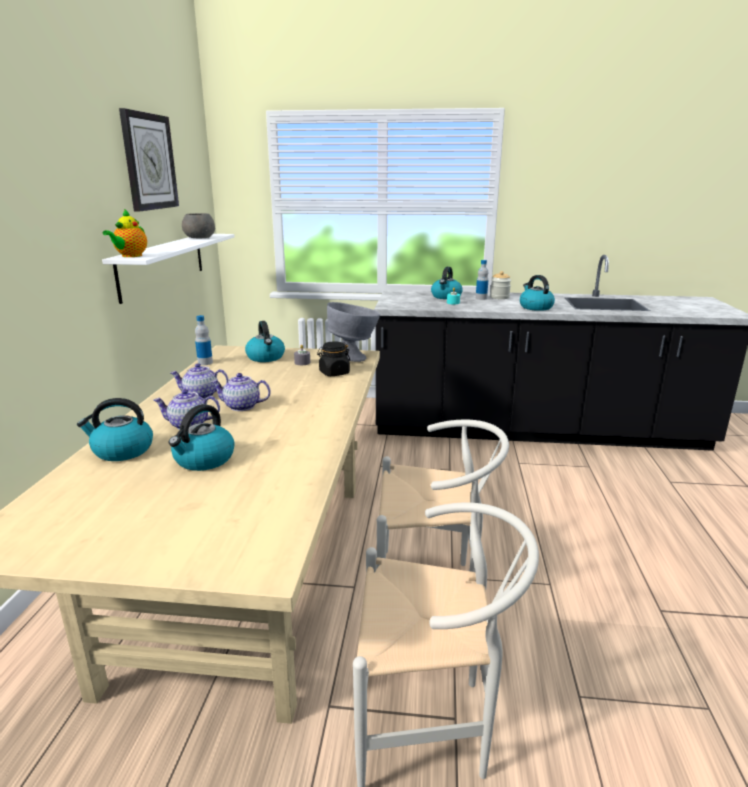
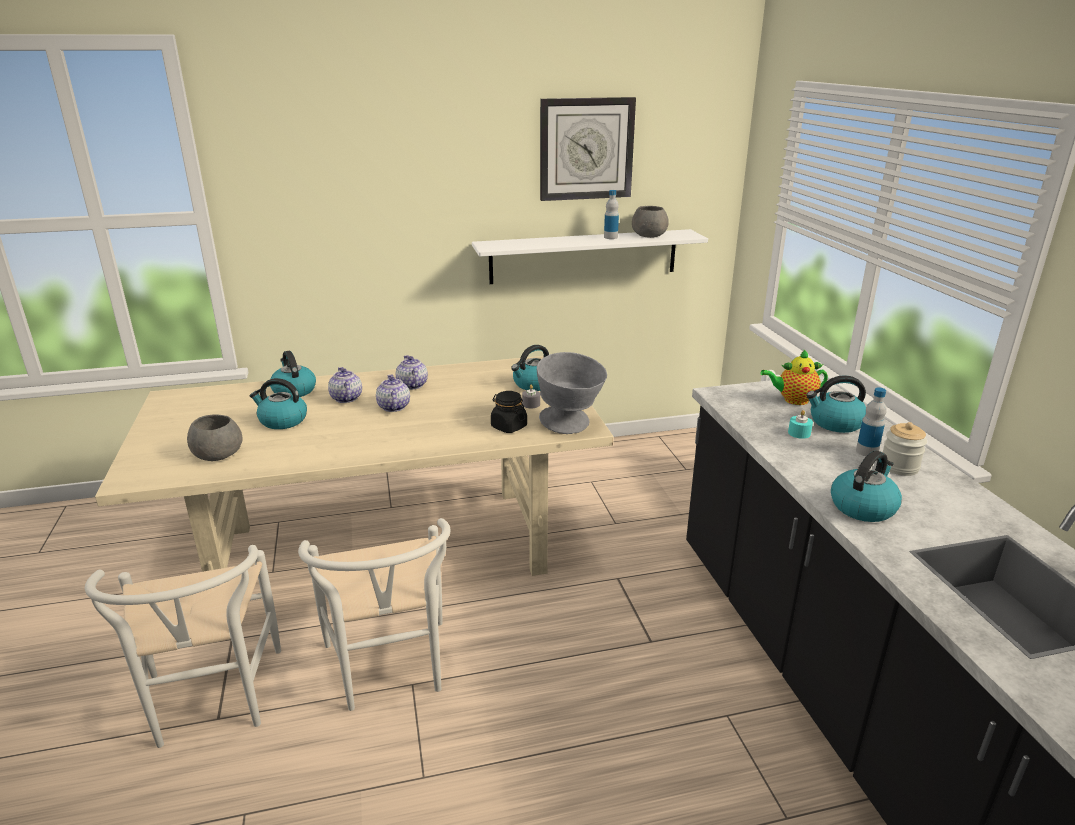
camera: 70 degrees right, 5 degrees up
teapot [102,209,147,257] -> teapot moved to [760,350,828,405]
bottle [195,315,213,365] -> bottle moved to [604,190,619,239]
none -> grey bowl [187,415,243,461]

